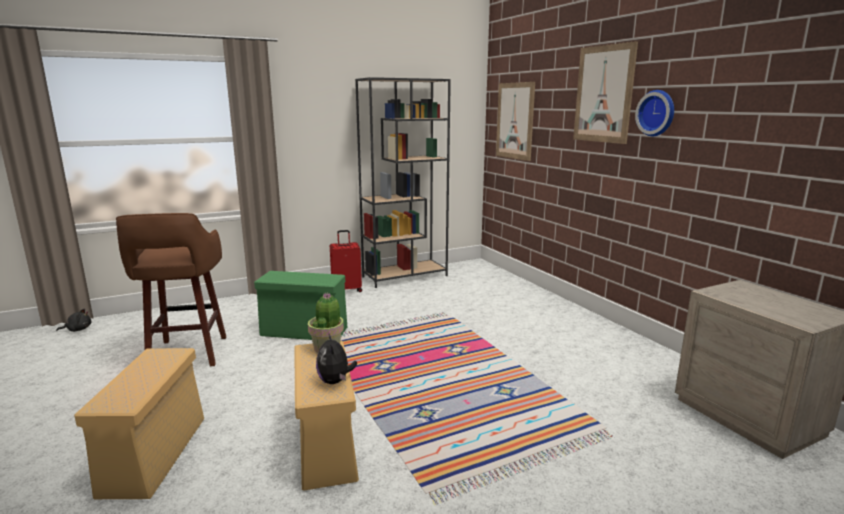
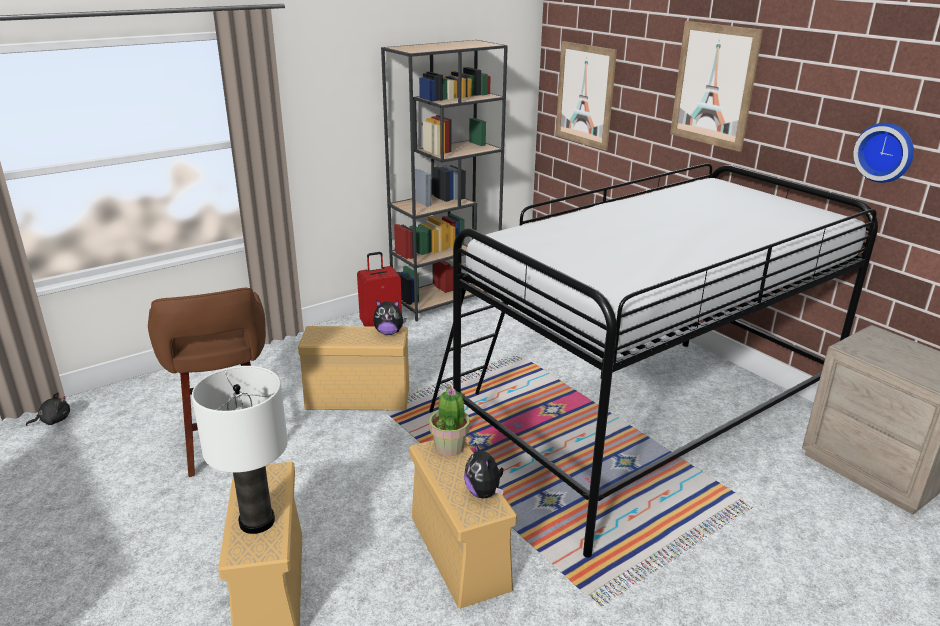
camera: 10 degrees left, 10 degrees up
green storage box [254,271,347,340] -> beige storage box [298,326,409,410]
wall clock [635,90,674,136] -> wall clock moved to [853,123,914,183]
none -> white table lamp [192,366,288,534]
none -> plush toy [373,300,406,335]
none -> black bed [429,164,878,558]

